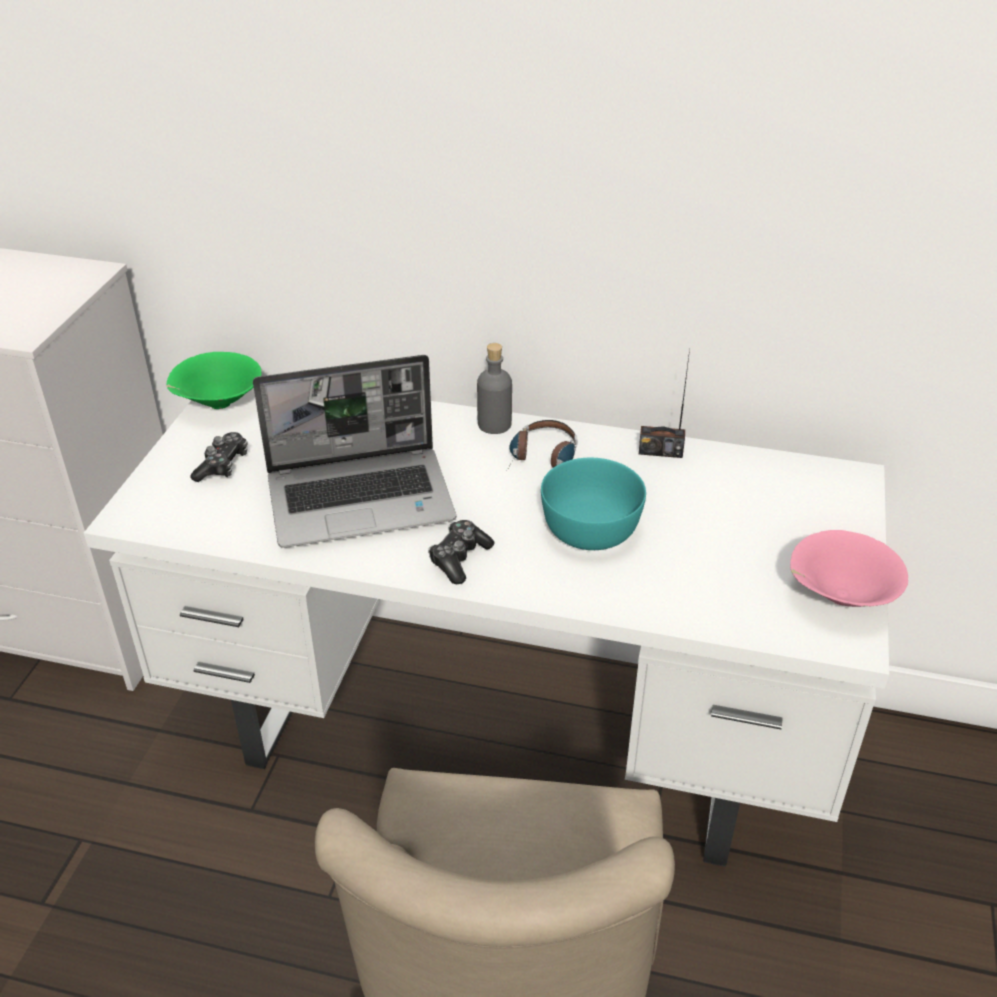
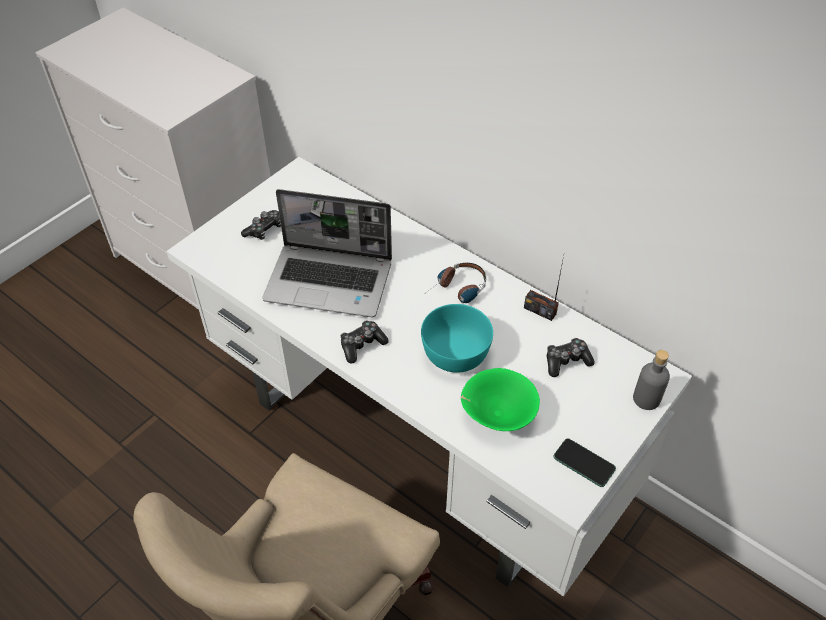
camera: 25 degrees right, 10 degrees up
green bowl [166,352,262,409] -> green bowl moved to [461,368,540,431]
grey bottle [477,343,512,434] -> grey bottle moved to [633,350,670,410]
pink bowl [790,530,908,607] -> phone [553,438,616,487]
none -> game controller [547,338,595,377]

